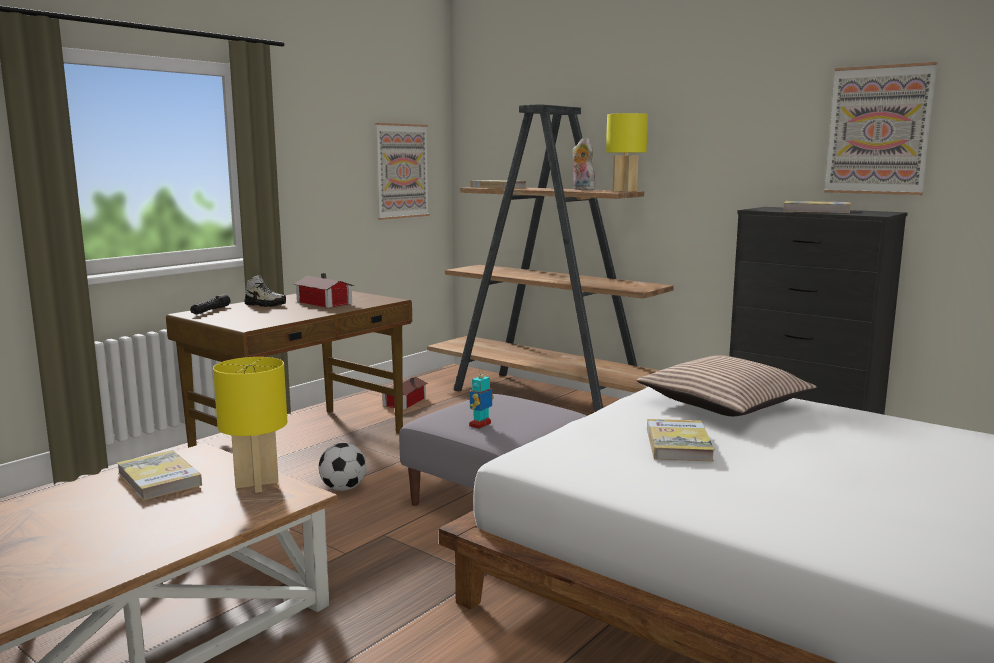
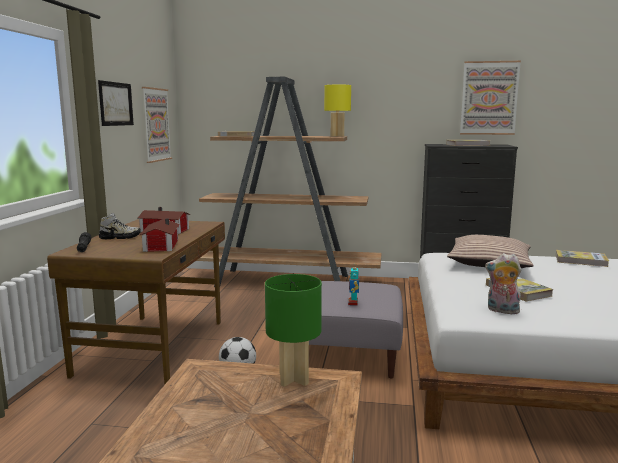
camera: 30 degrees left, 0 degrees up
book [117,450,202,501] -> book moved to [556,250,609,267]
yellow table lamp [213,357,287,493] -> green table lamp [265,274,322,387]
toy house [382,376,428,410] -> toy house moved to [139,219,180,252]
plush toy [572,138,596,190] -> plush toy moved to [485,253,521,314]
none -> picture [98,80,134,126]

